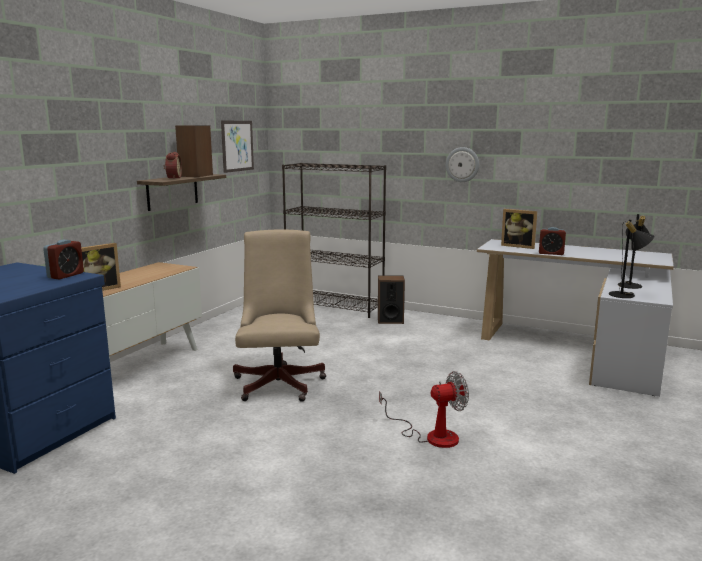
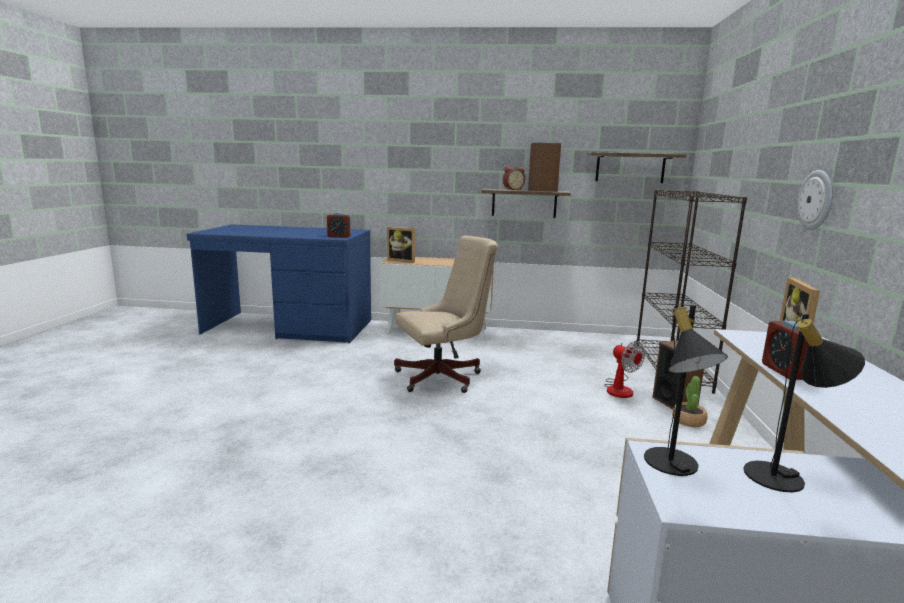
camera: 70 degrees right, 0 degrees up
picture [221,121,254,173] -> shelf [587,152,686,183]
fan [379,371,469,448] -> fan moved to [604,341,645,398]
none -> potted plant [672,376,707,427]

